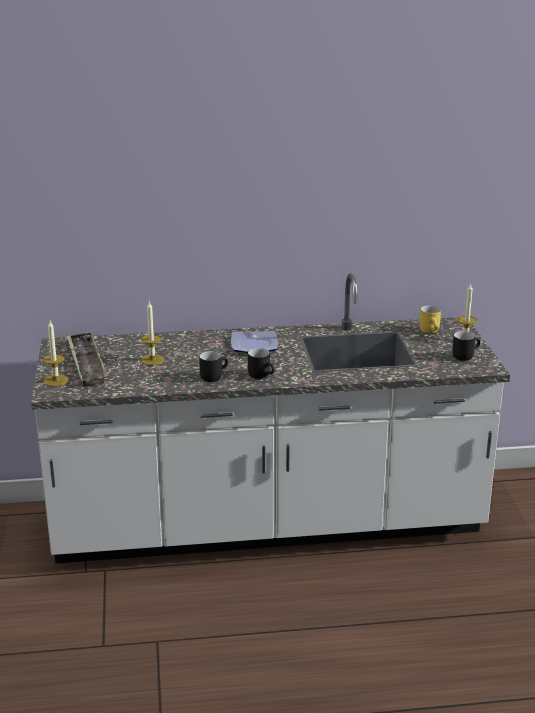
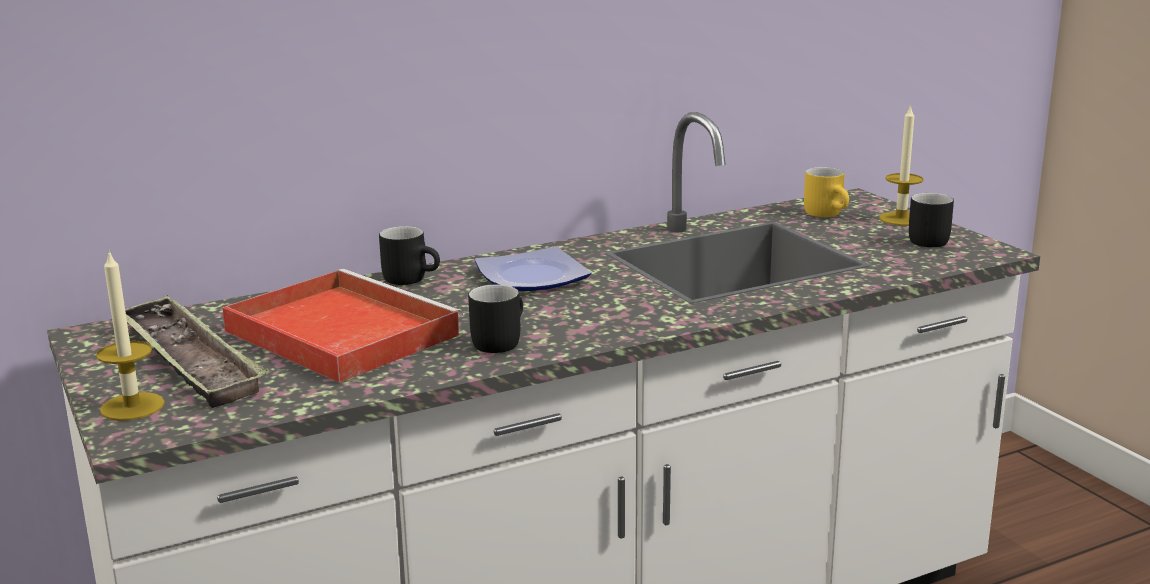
camera: 20 degrees left, 5 degrees down
candle [140,302,164,365] -> red tray [222,269,463,383]
black mug [248,348,275,379] -> black mug moved to [379,226,440,285]

